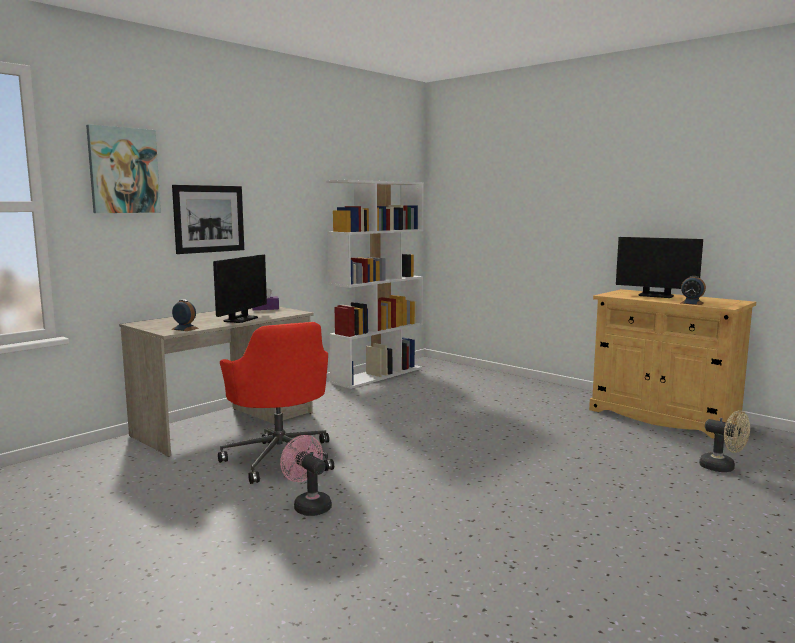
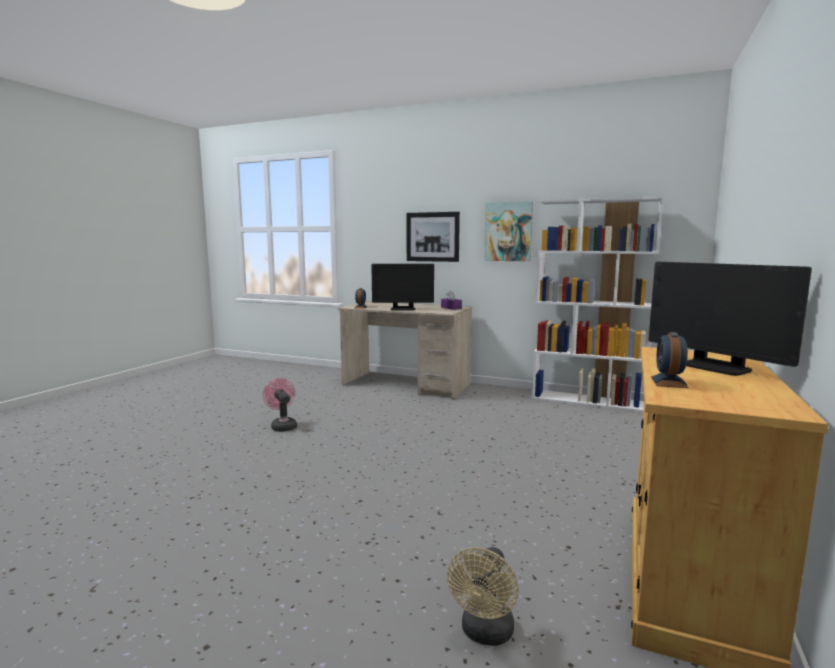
camera: 70 degrees right, 0 degrees up
picture [86,124,161,213] -> picture moved to [484,201,533,261]
red office chair [218,322,334,484] -> none
pink fan [280,435,332,516] -> pink fan turned 60 degrees counterclockwise [263,378,297,432]
monitor [616,237,703,298] -> monitor turned 45 degrees counterclockwise [649,262,812,376]

